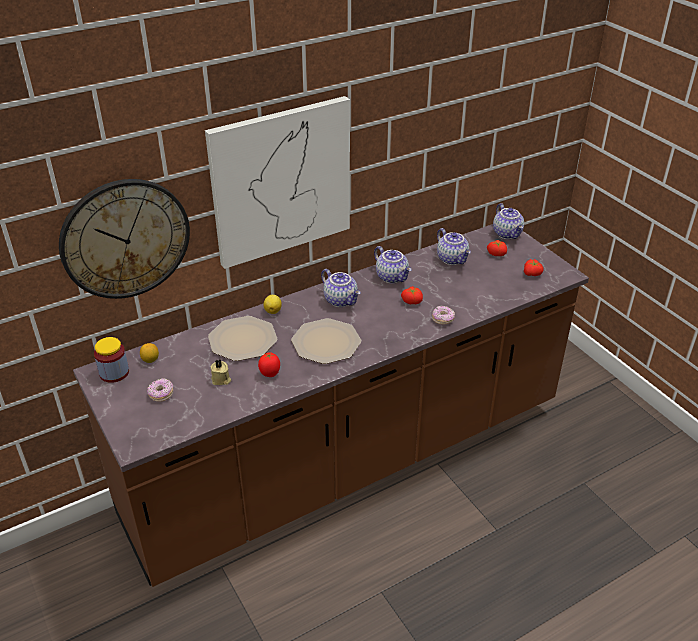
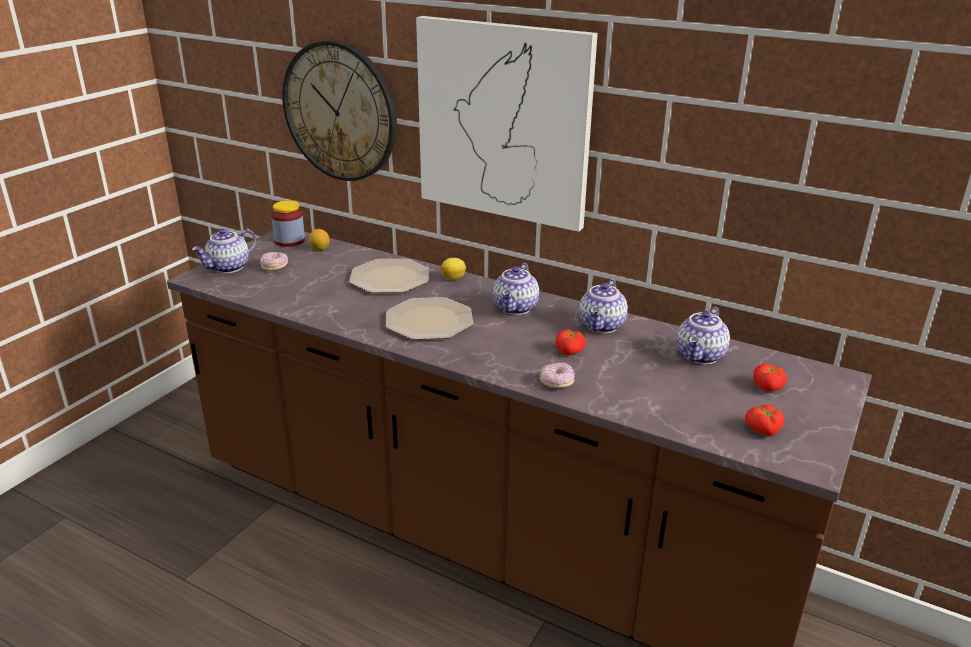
camera: 60 degrees right, 10 degrees down
beige candle [210,359,231,385] -> none
tomato [258,352,280,377] -> none
teapot [493,203,524,239] -> teapot moved to [192,229,257,273]

